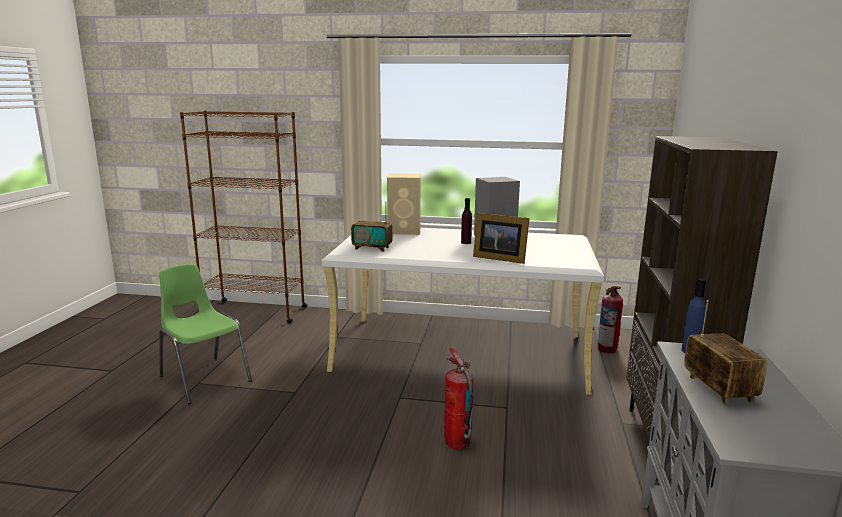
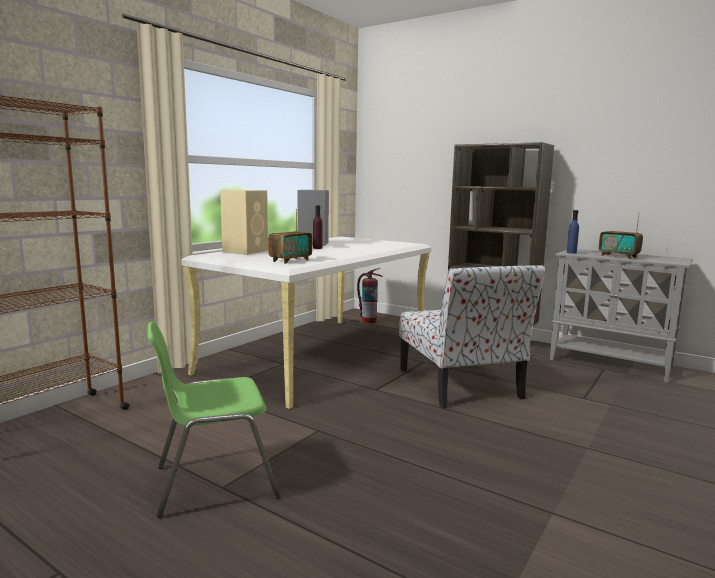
camera: 65 degrees left, 5 degrees down
fire extinguisher [444,348,473,449] -> chair [399,265,545,408]
picture frame [473,213,529,264] -> none
radio [684,300,767,405] -> radio turned 150 degrees counterclockwise [599,213,643,259]

